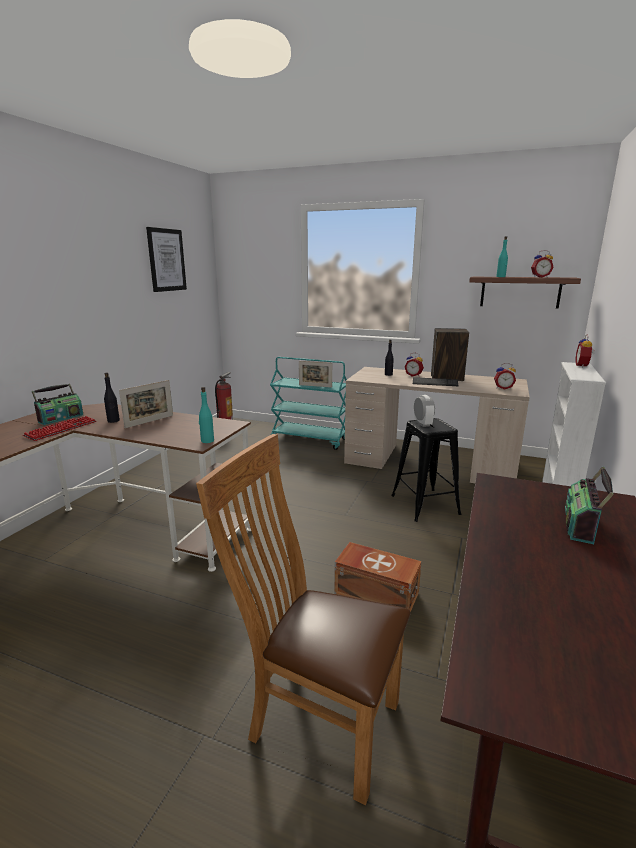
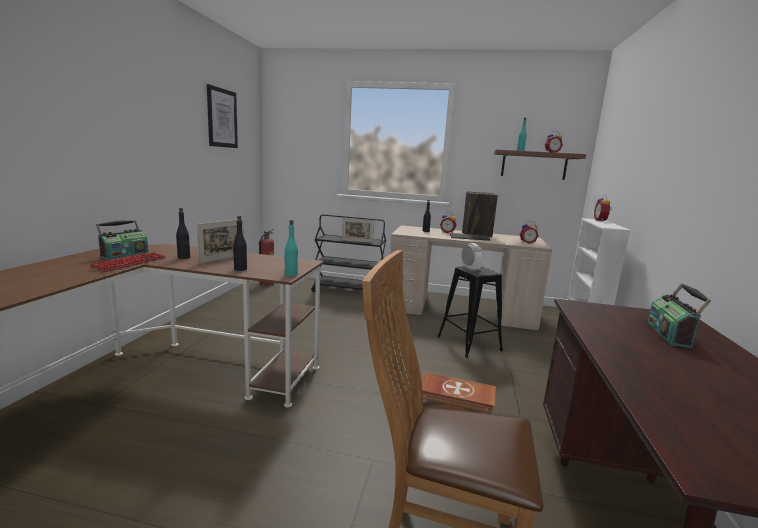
camera: 10 degrees left, 5 degrees down
turquoise cart [270,357,347,450] -> black cart [311,214,386,292]
none -> black bottle [233,216,247,271]

